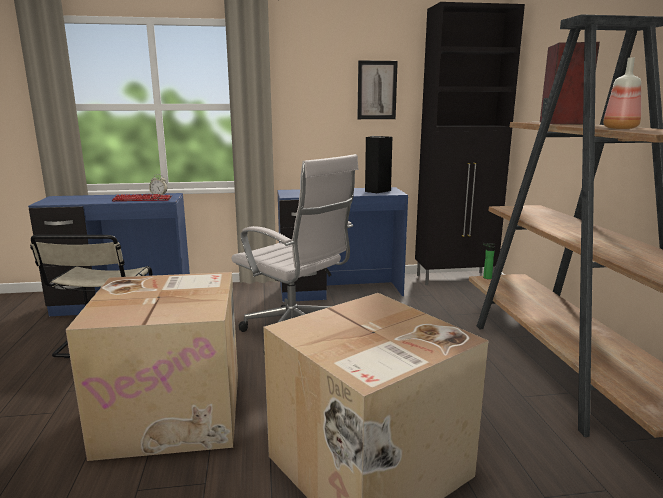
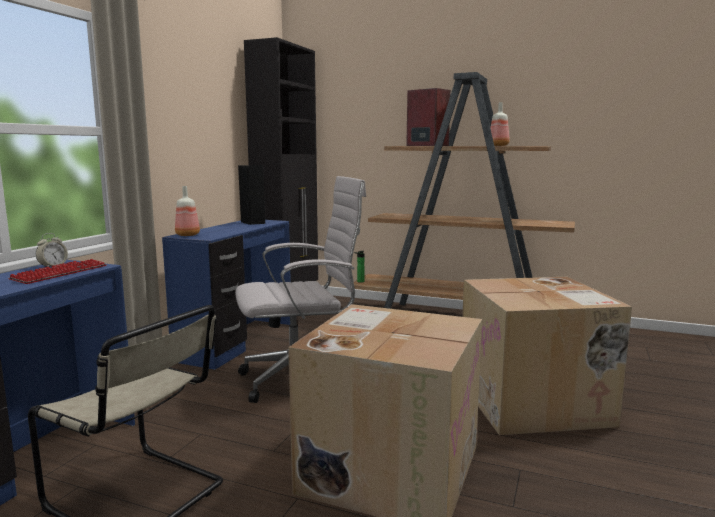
camera: 60 degrees left, 5 degrees down
picture [358,60,398,119] -> none
none -> bottle [175,186,200,236]

